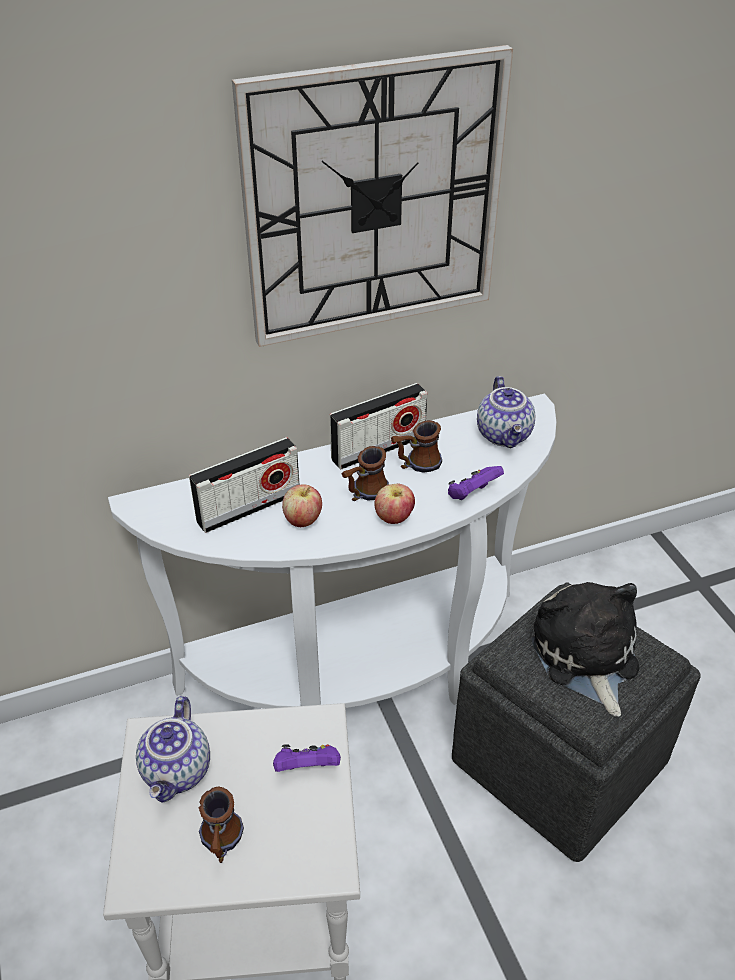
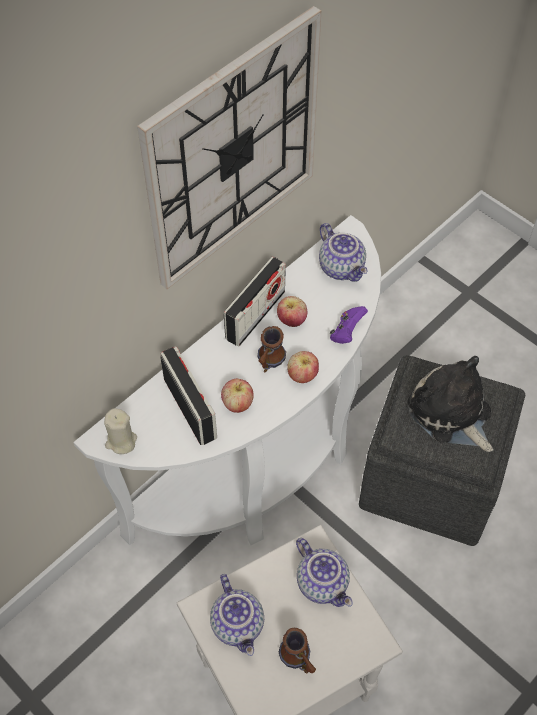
camera: 25 degrees left, 15 degrees up
radio [189,437,300,533] -> radio turned 60 degrees counterclockwise [160,346,217,445]
purple game controller [273,744,341,772] -> teapot [296,538,353,607]
mug [391,420,442,473] -> apple [277,296,307,327]
none -> beige candle [104,409,137,454]

